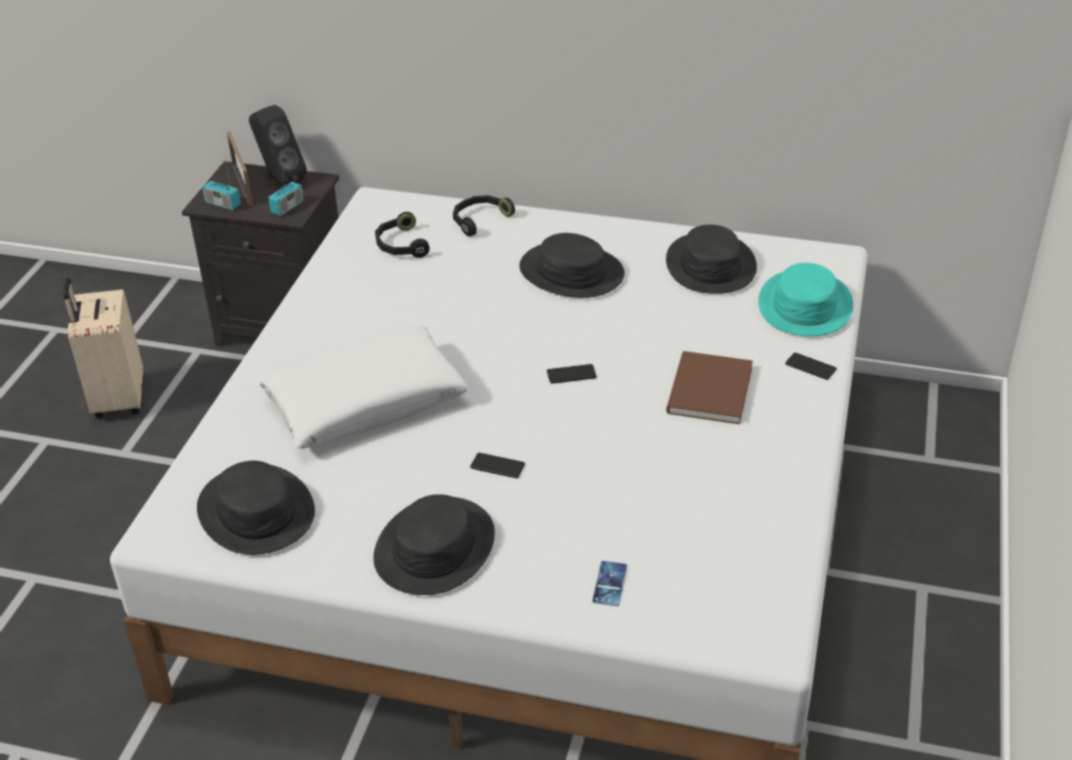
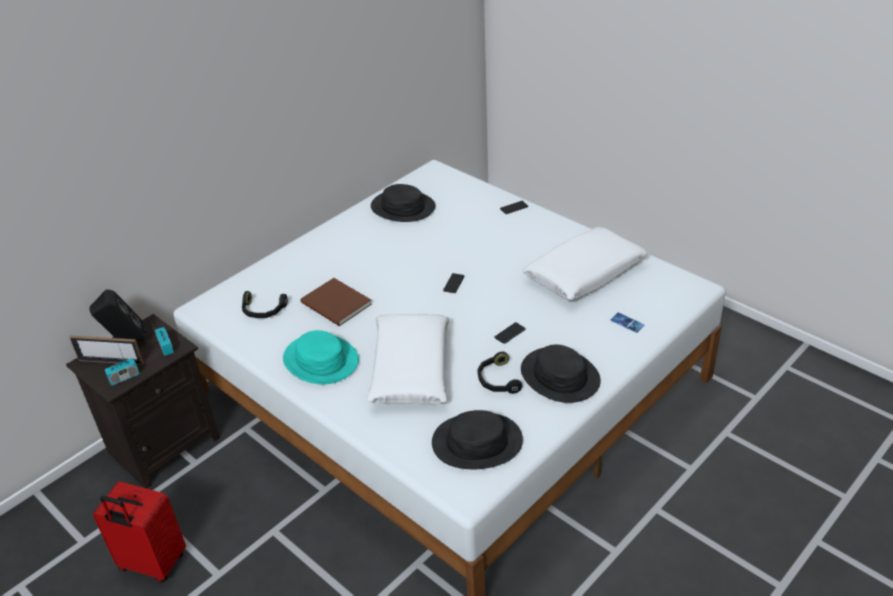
camera: 60 degrees left, 0 degrees up
beige suitcase [63,278,143,418] -> red suitcase [93,481,186,583]
black headphones [453,195,515,237] -> black headphones moved to [477,352,522,394]
black hat [519,233,625,298] -> none
brown book [666,351,753,424] -> brown book moved to [301,278,372,326]
turquoise hat [758,263,853,336] -> turquoise hat moved to [283,330,359,385]
none -> white pillow [523,227,648,300]

